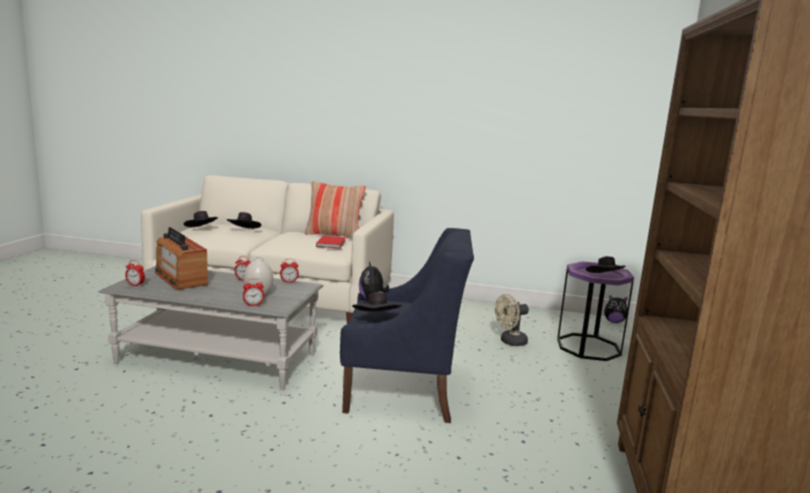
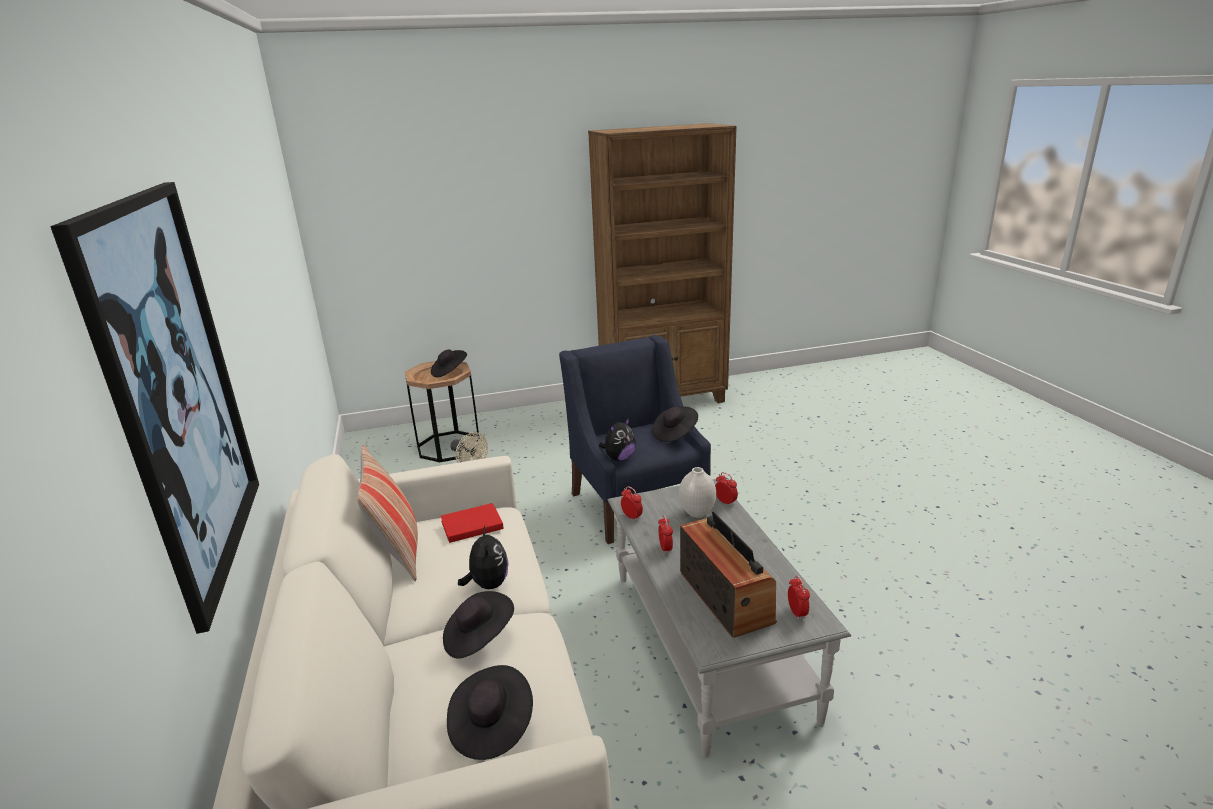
camera: 115 degrees left, 10 degrees up
radio [155,227,208,290] -> radio turned 45 degrees counterclockwise [680,511,777,638]
purple side table [557,261,634,361] -> brown side table [405,361,479,462]
plush toy [604,295,629,323] -> plush toy moved to [458,526,509,589]
none -> picture [51,182,259,634]

